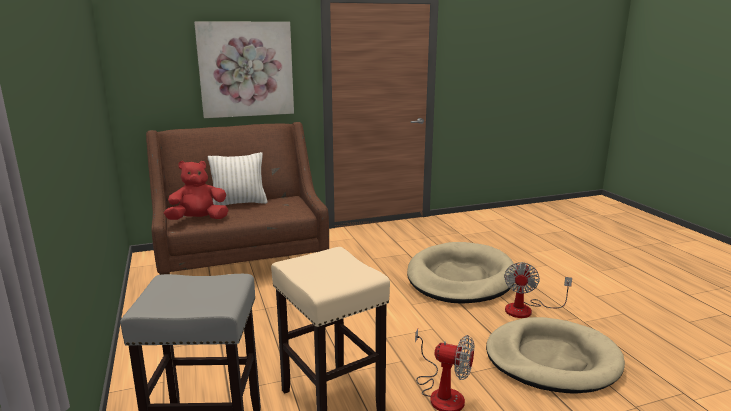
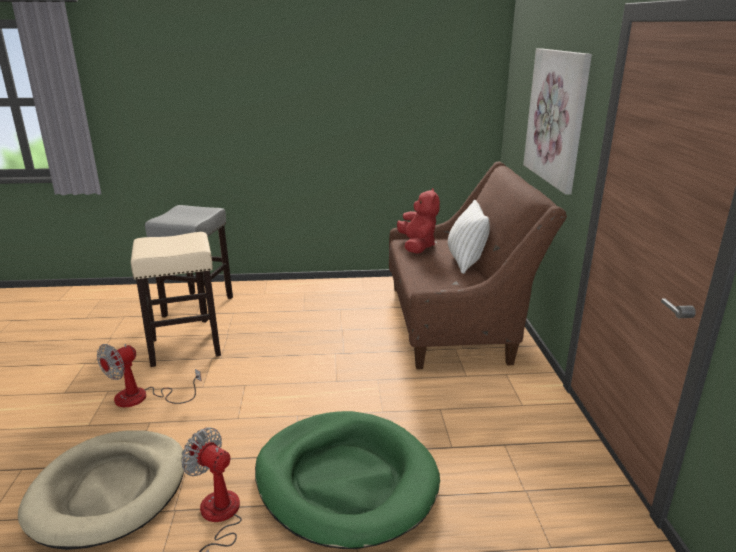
camera: 105 degrees right, 5 degrees up
beige dog bed [407,242,515,304] -> green dog bed [255,411,440,549]

